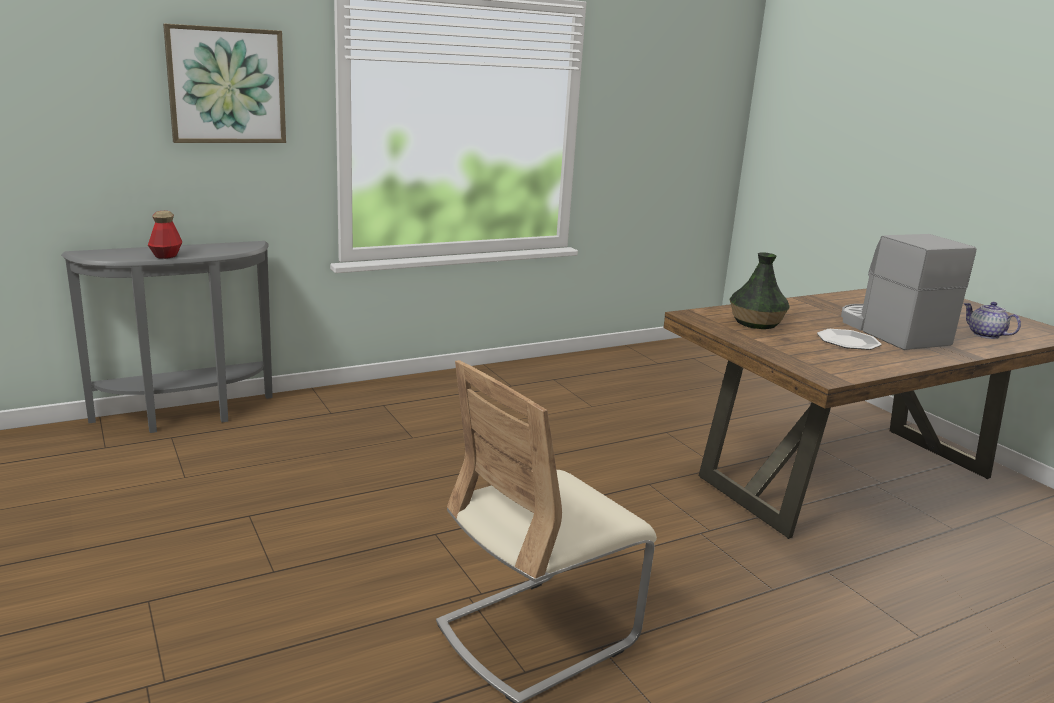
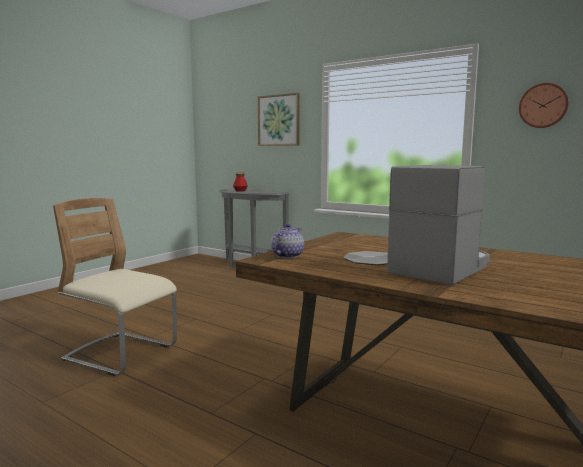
camera: 65 degrees right, 10 degrees down
vase [729,252,790,329] -> none
teapot [964,302,1021,339] -> teapot moved to [271,224,304,258]
none -> wall clock [519,83,569,128]

